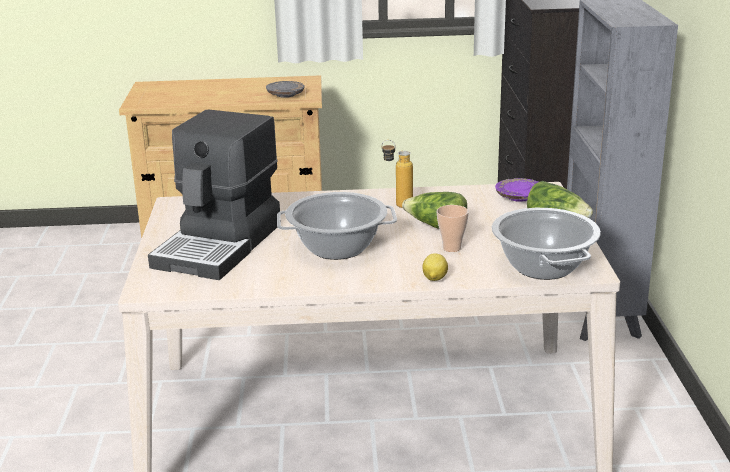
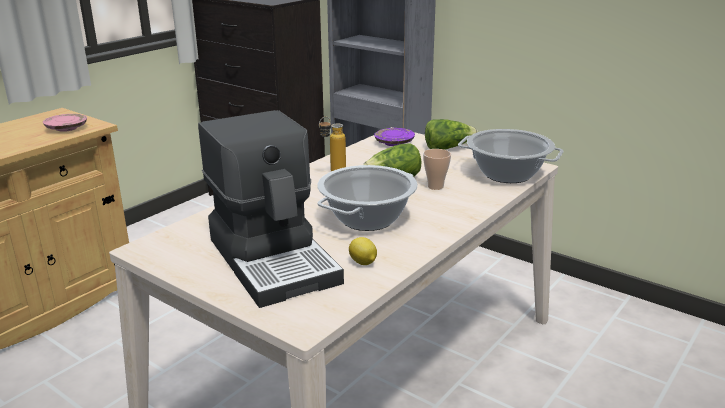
camera: 50 degrees left, 0 degrees up
grey plate [266,81,304,98] -> pink plate [43,114,87,132]
lemon [422,253,448,281] -> lemon moved to [349,237,377,265]

